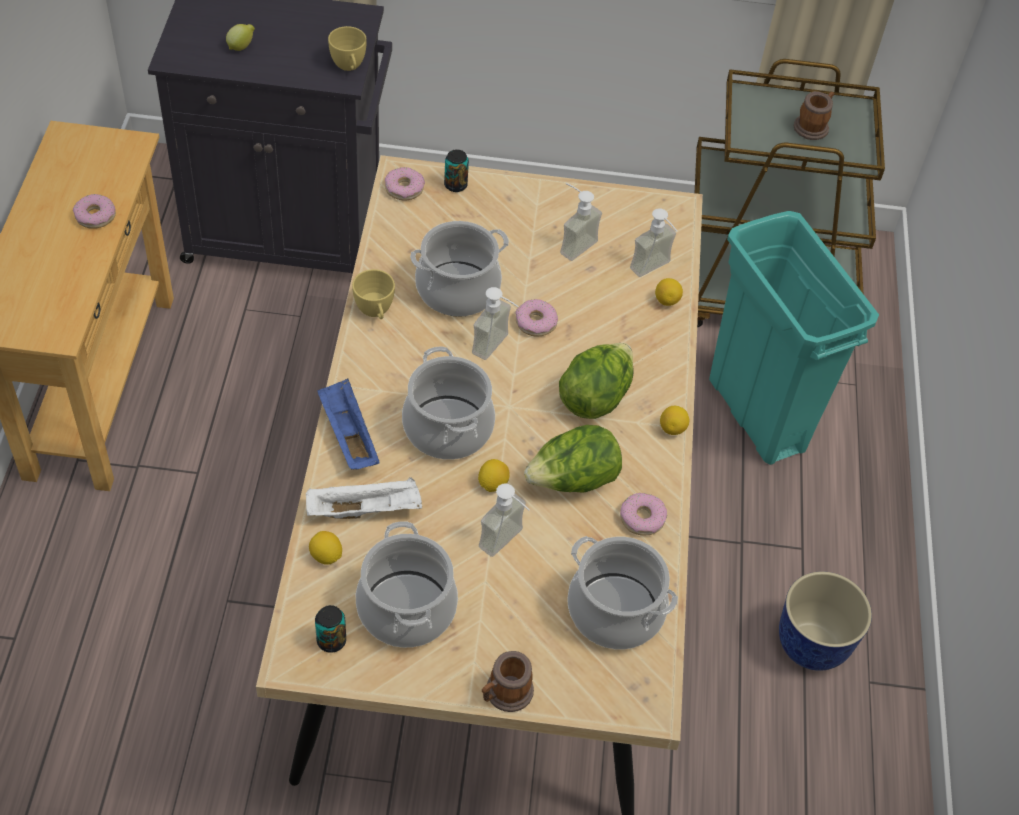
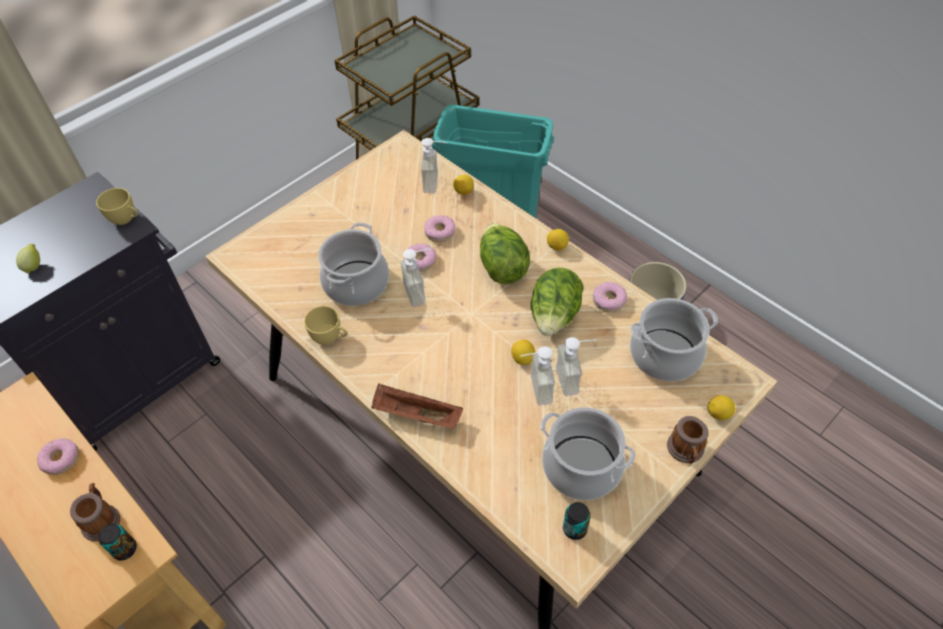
camera: 45 degrees left, 0 degrees up
white tray [306,477,422,519] -> none
lemon [309,531,342,565] -> lemon moved to [708,395,735,420]
blue tray [318,379,380,470] -> brown tray [371,384,463,428]
donut [385,167,425,200] -> donut moved to [424,215,455,242]
cooking pot [402,346,495,460] -> none
can [444,149,469,192] -> can moved to [99,524,137,561]
soap dispenser [560,183,602,261] -> soap dispenser moved to [520,346,555,405]
mug [794,91,835,140] -> mug moved to [70,483,120,541]

